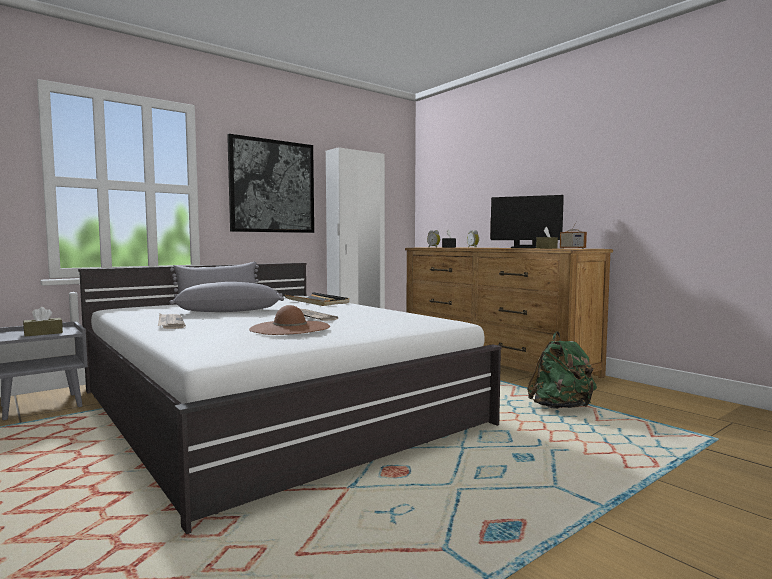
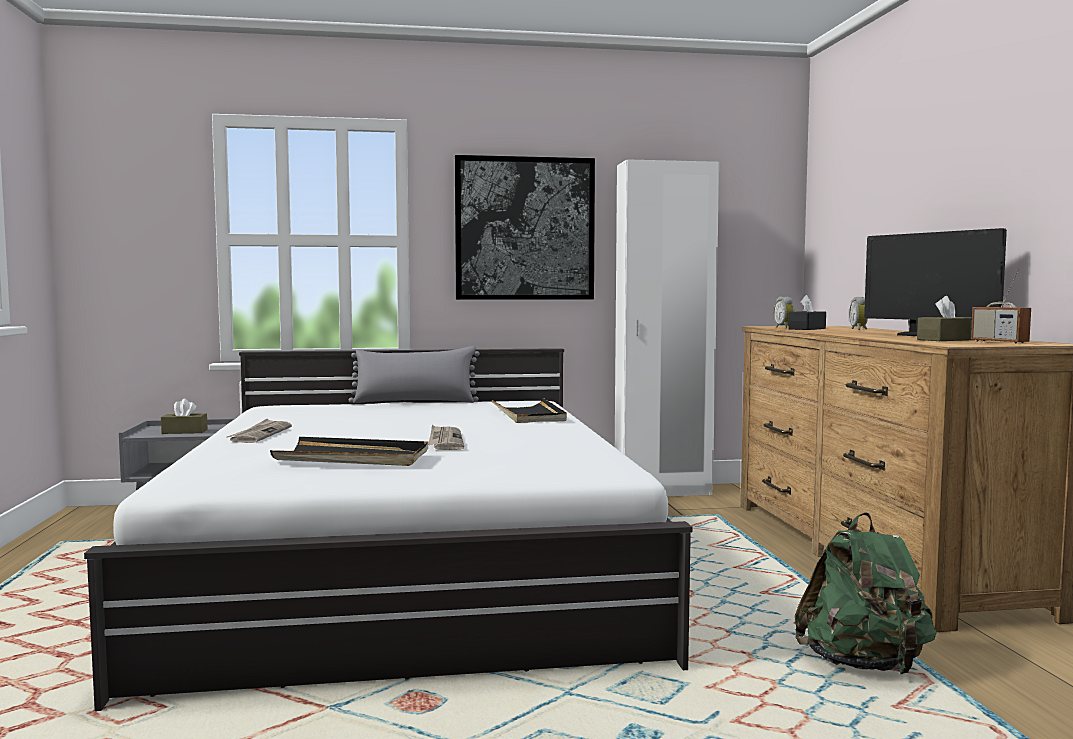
camera: 30 degrees right, 0 degrees up
grey pillow [170,282,284,312] -> none
brown hat [249,305,330,335] -> black tray [270,437,428,466]

